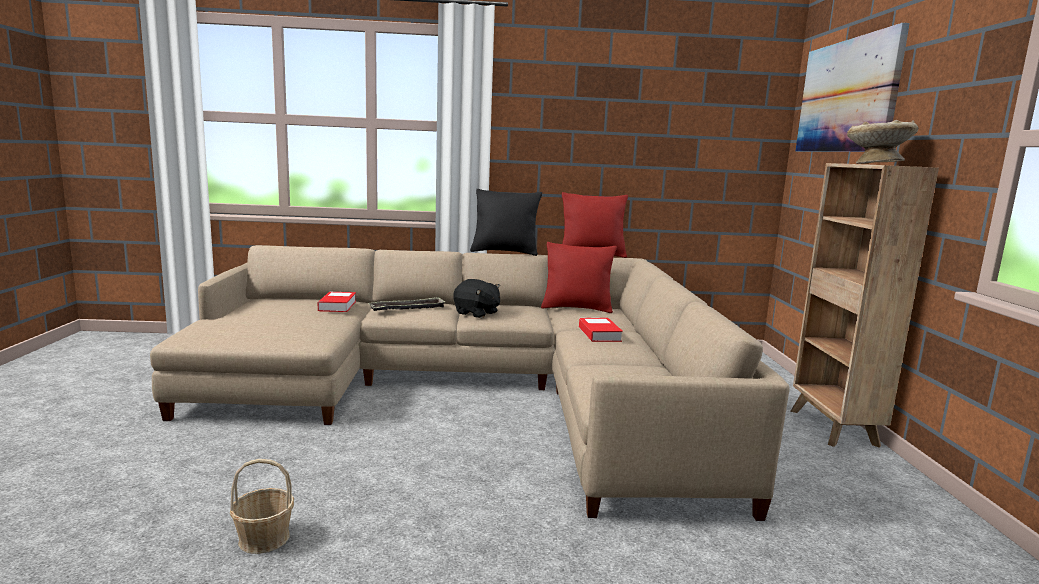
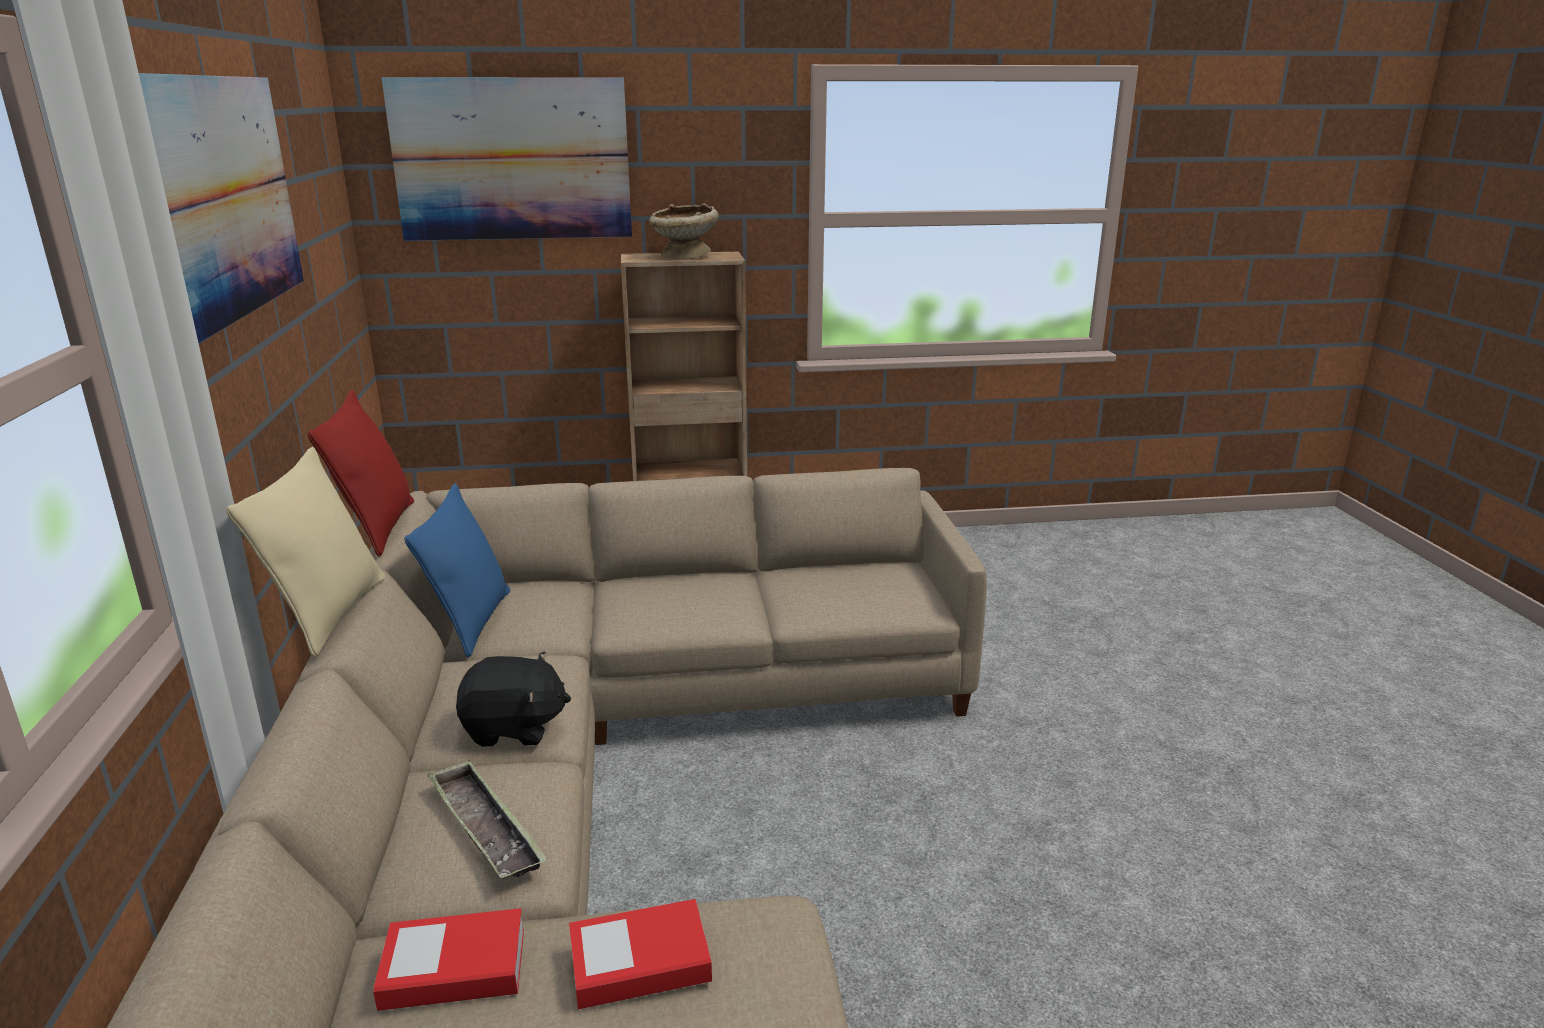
camera: 95 degrees left, 10 degrees up
basket [230,459,294,554] -> none
black plush toy [453,279,500,318] -> black plush toy turned 60 degrees clockwise [456,651,571,747]
black pillow [470,189,542,256] -> beige pillow [225,447,386,657]
red pillow [541,242,617,313] -> blue pillow [404,483,510,658]
book [579,318,623,342] -> book moved to [569,899,712,1010]
none -> picture [139,73,304,343]

